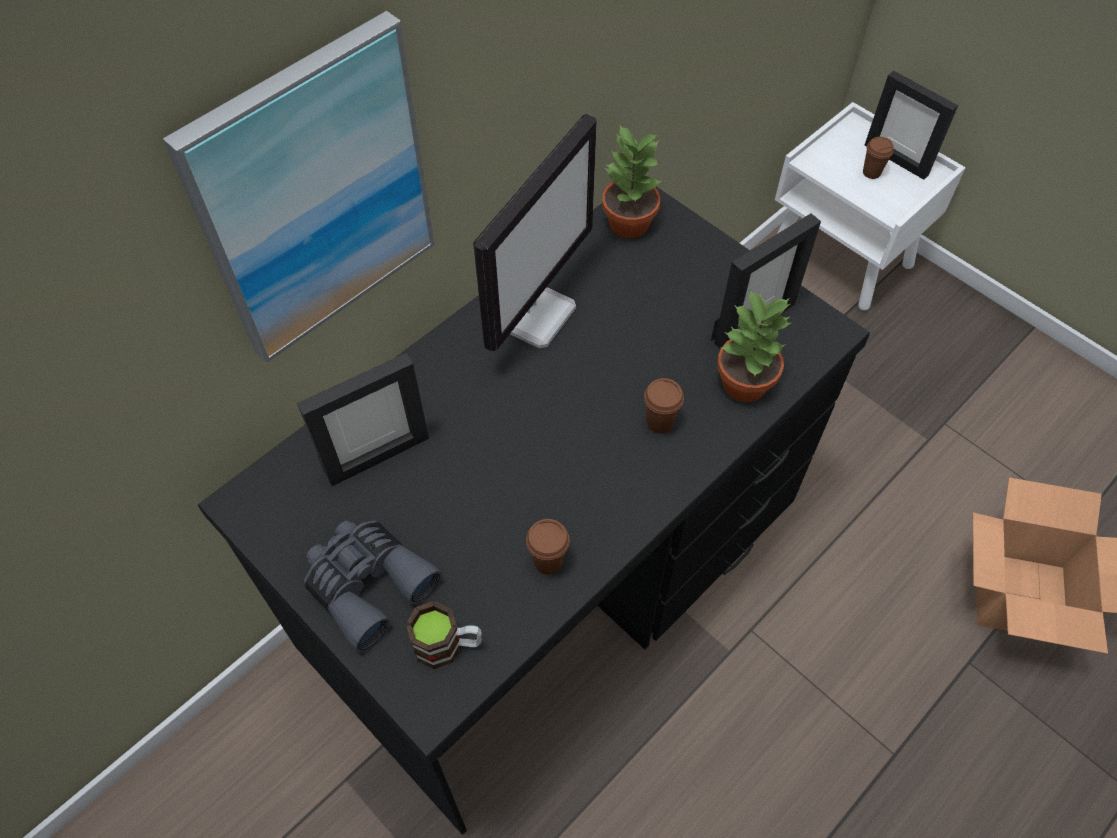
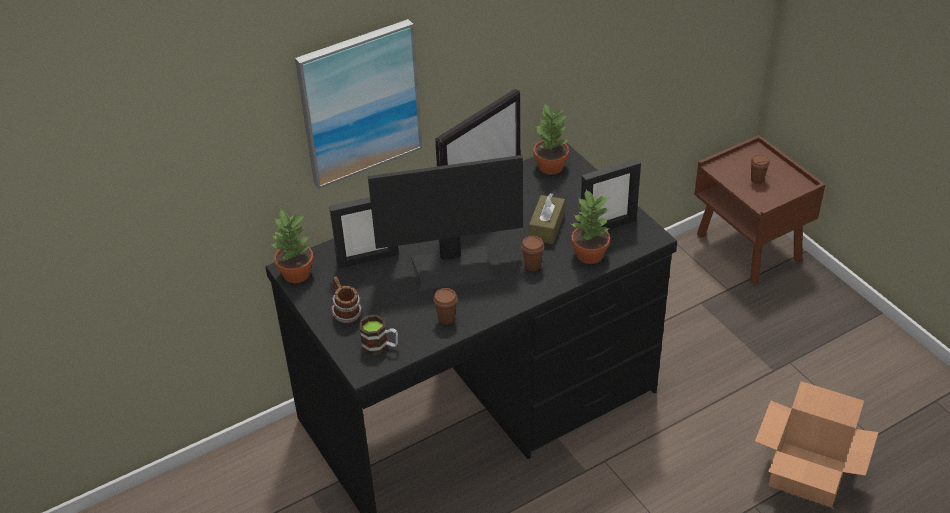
camera: 15 degrees right, 15 degrees down
grey binoculars [303,520,442,653] -> mug [331,276,362,324]
white nightstand [775,102,966,311] -> brown nightstand [694,135,826,284]
picture frame [865,71,958,180] -> none
none -> potted plant [270,208,314,283]
none -> monitor [368,155,523,291]
none -> brown tissue box [529,193,565,244]

